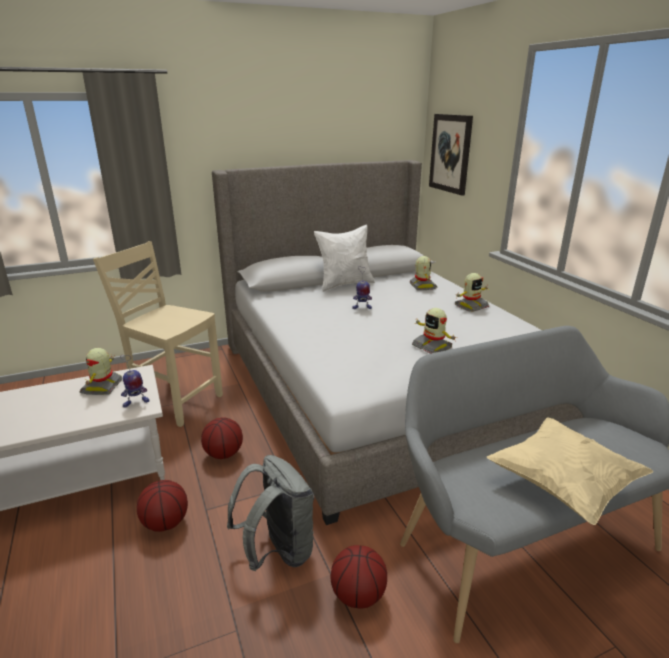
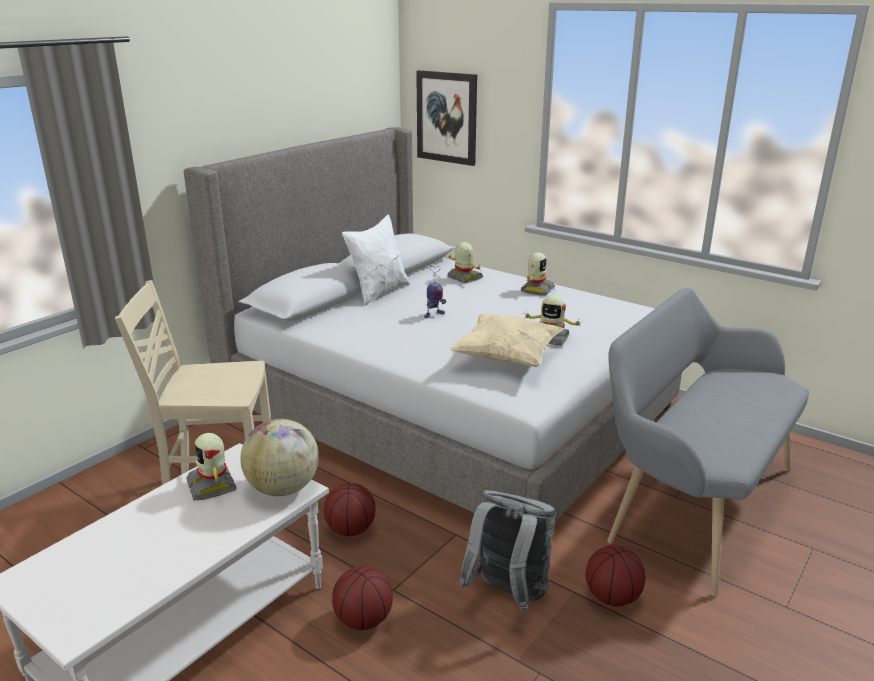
camera: 30 degrees left, 0 degrees up
toy robot [120,355,150,407] -> globe [240,419,319,496]
beige pillow [487,418,653,525] -> beige pillow moved to [449,314,563,367]

